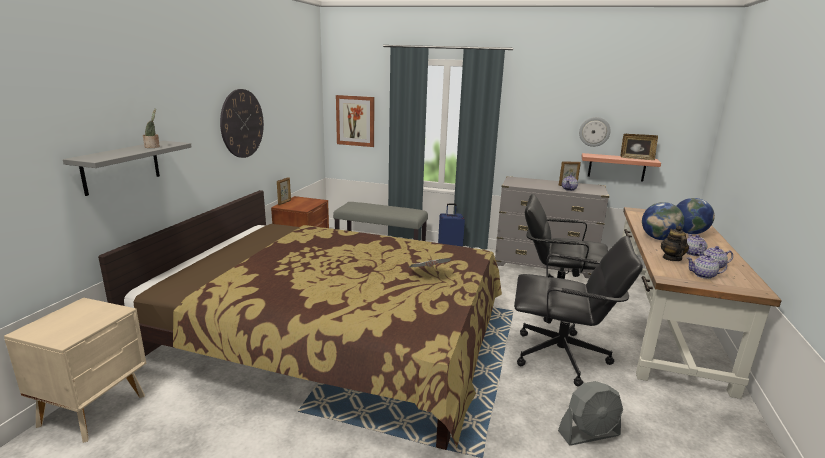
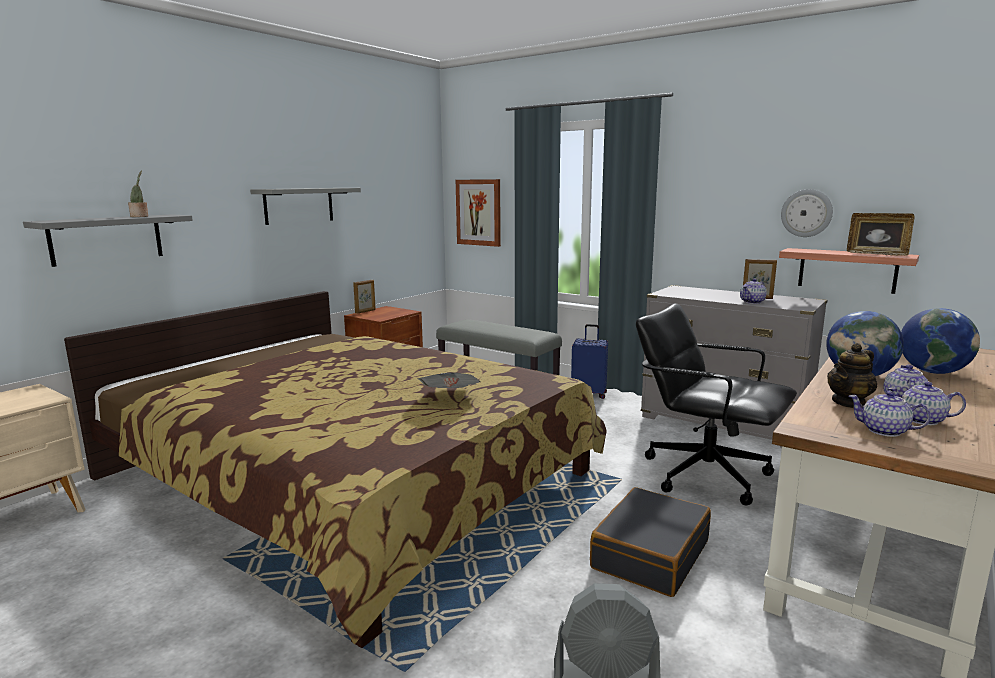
camera: 20 degrees right, 5 degrees down
wall clock [220,89,264,158] -> grey shelf [250,188,361,225]
black office chair [514,236,643,387] -> black suitcase [590,487,711,597]
teapot [661,226,689,261] -> teapot turned 150 degrees counterclockwise [827,343,877,408]

